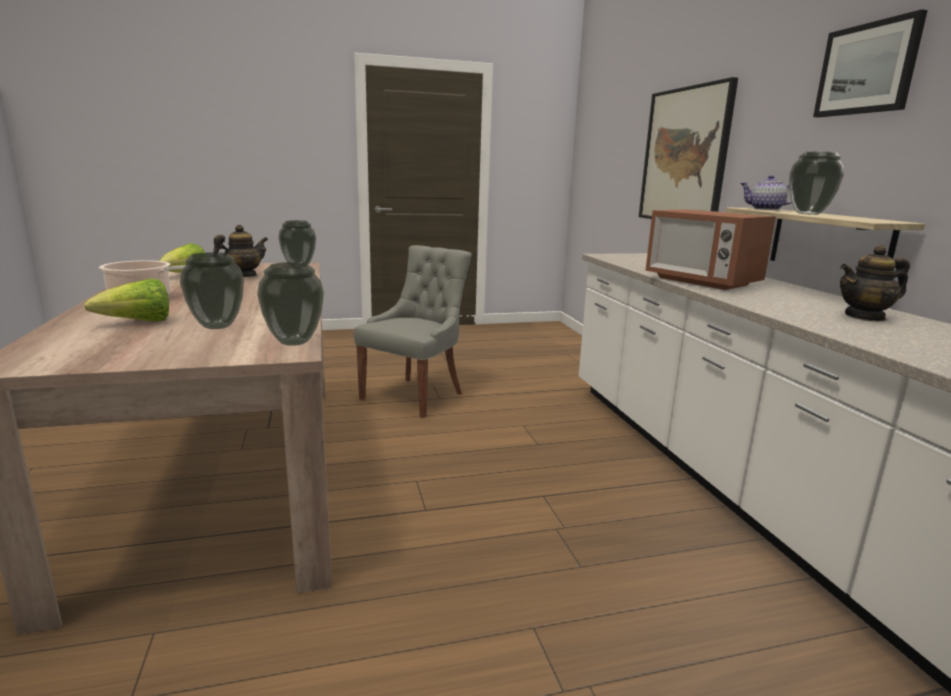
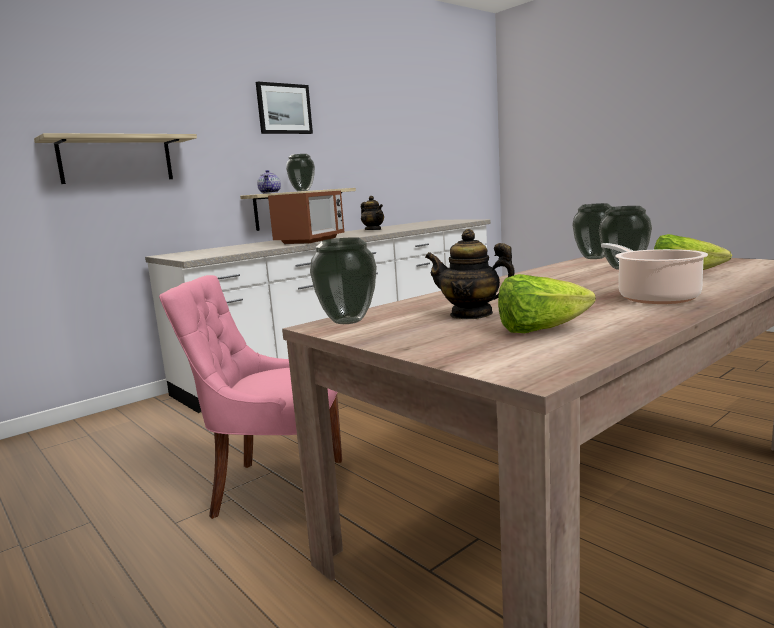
camera: 115 degrees left, 5 degrees down
grey chair [354,245,472,418] -> pink chair [159,275,342,519]
picture [639,77,738,219] -> shelf [34,133,197,184]

